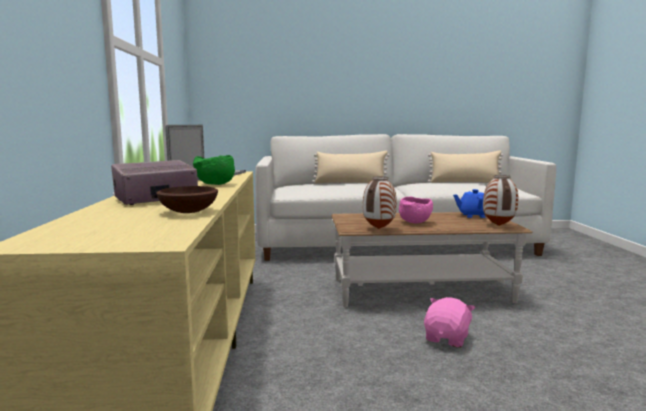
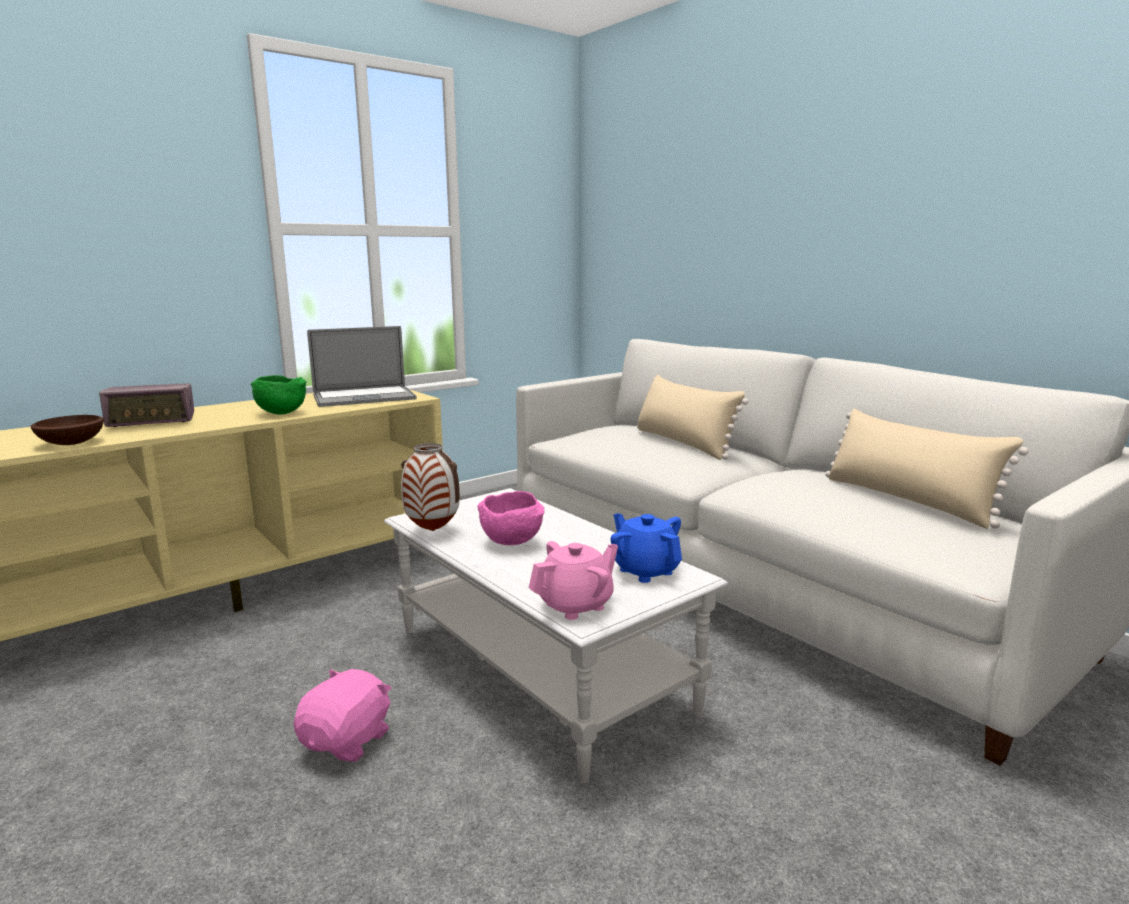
camera: 55 degrees right, 5 degrees up
radio [111,160,198,205] -> radio turned 135 degrees clockwise [99,383,194,427]
brown coffee table [331,212,533,307] -> white coffee table [384,488,728,783]
pink plush toy [424,297,475,347] -> pink plush toy turned 60 degrees counterclockwise [293,669,391,762]
vase [483,175,518,226] -> pink teapot [529,541,618,620]

